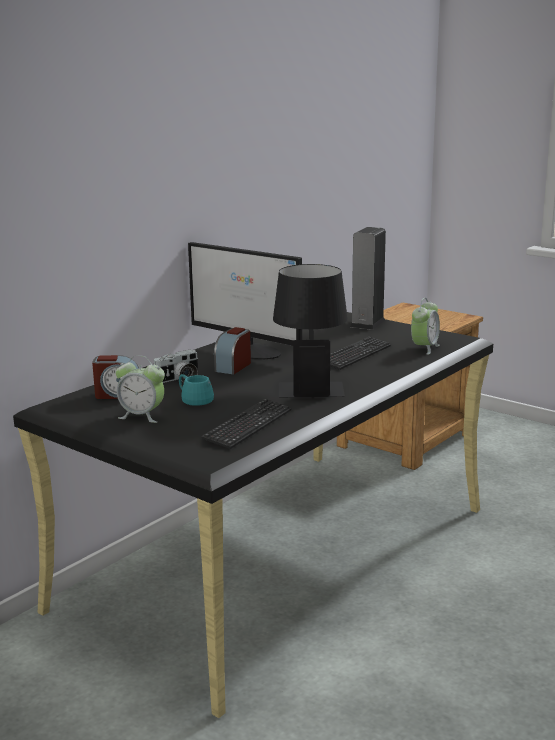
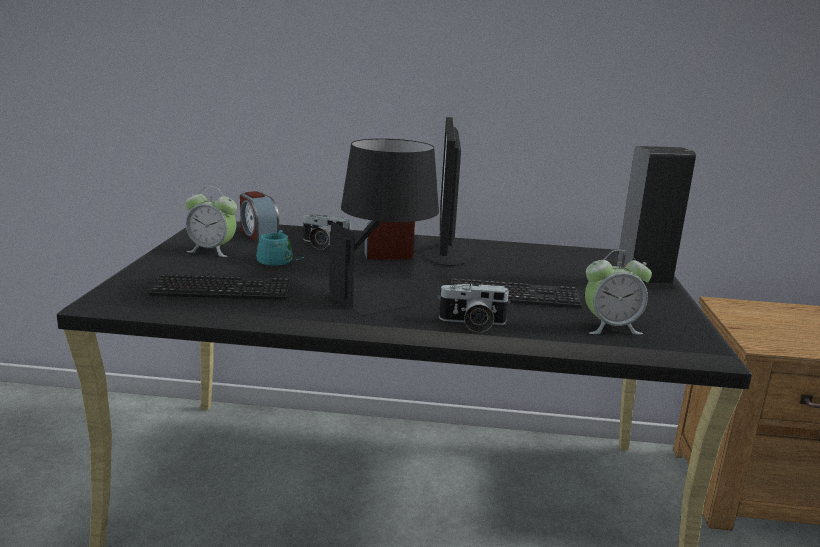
camera: 55 degrees right, 0 degrees up
alarm clock [116,355,165,423] -> alarm clock turned 60 degrees counterclockwise [185,186,237,257]
none -> camera [438,284,511,332]

